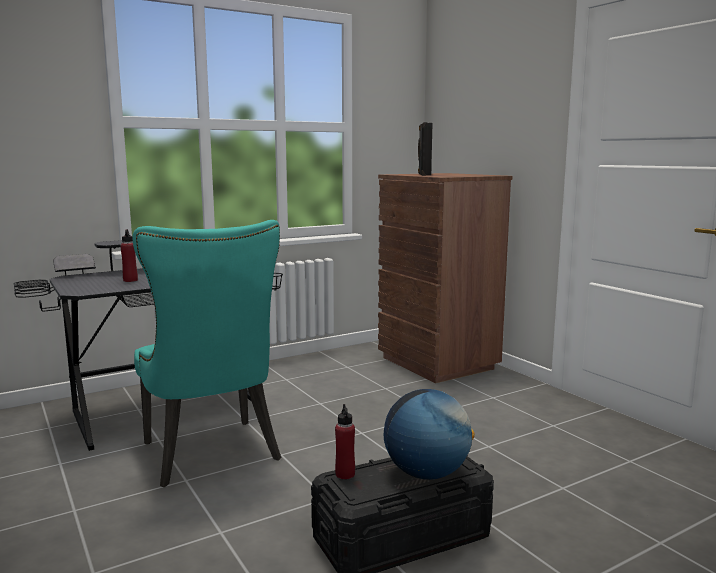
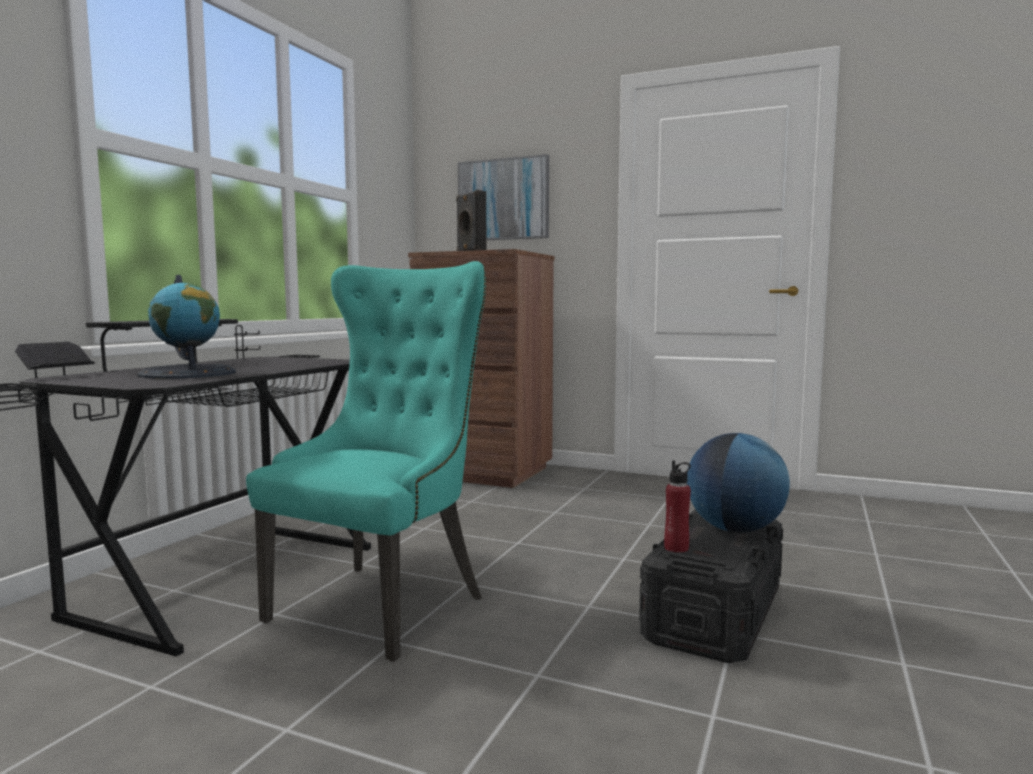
camera: 35 degrees left, 5 degrees down
red bottle [120,229,138,282] -> globe [138,275,236,379]
turquoise chair [132,220,281,487] -> turquoise chair turned 90 degrees counterclockwise [246,261,486,662]
none -> picture [458,154,549,240]

